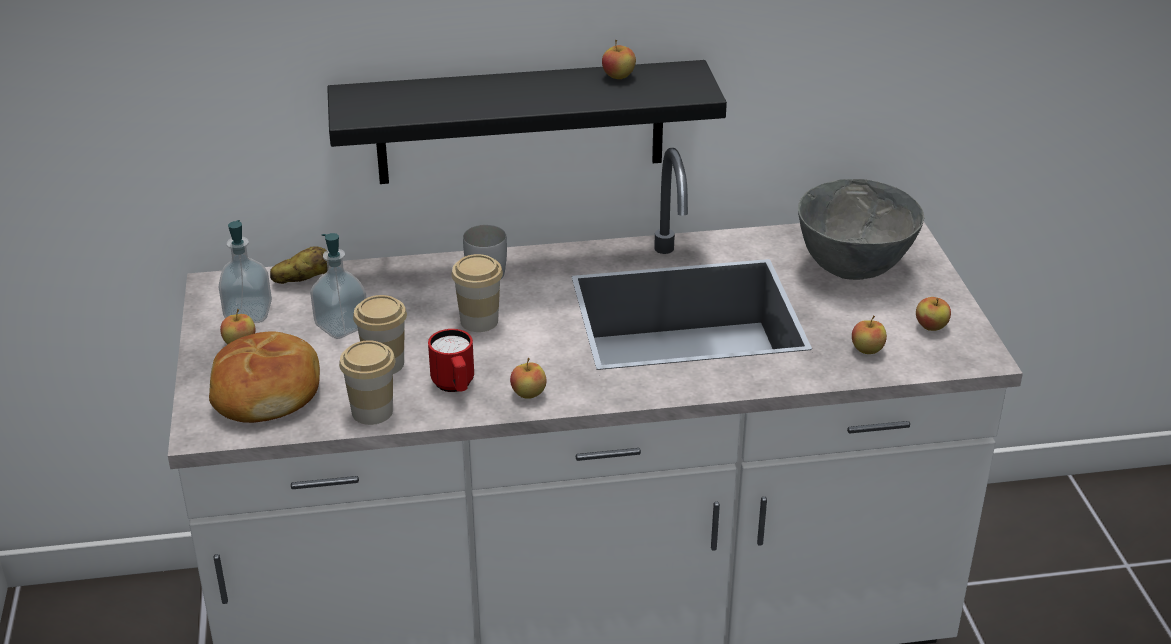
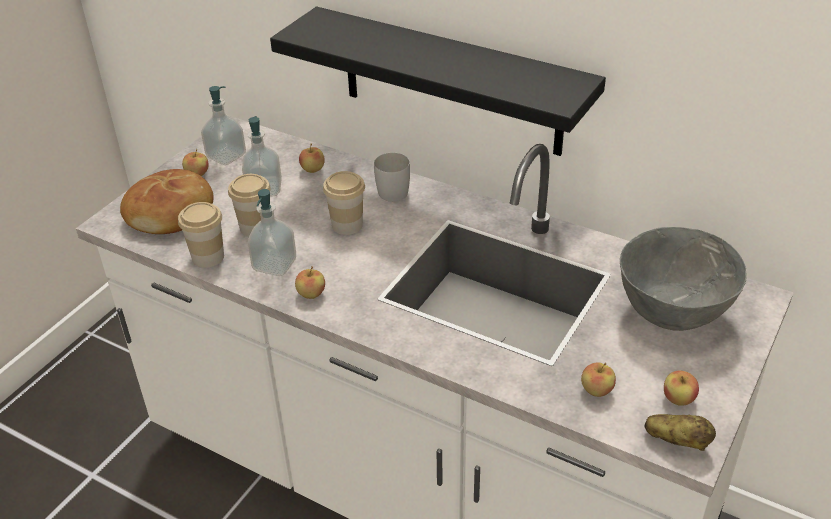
camera: 40 degrees right, 5 degrees up
potato [270,246,328,284] -> potato moved to [645,414,716,451]
red mug [428,329,474,392] -> soap dispenser [248,189,296,276]
apple [602,39,636,79] -> apple moved to [299,144,325,173]

